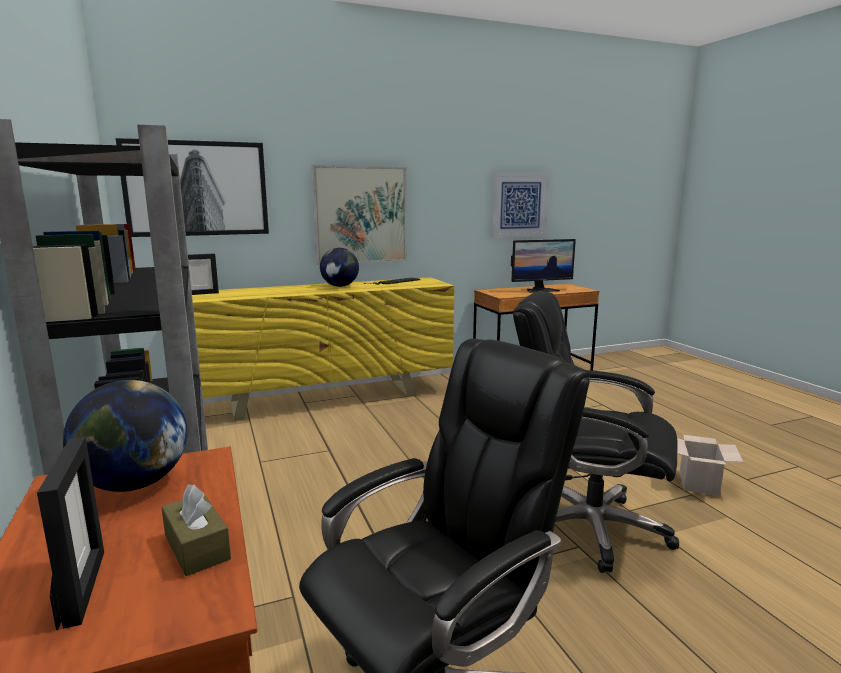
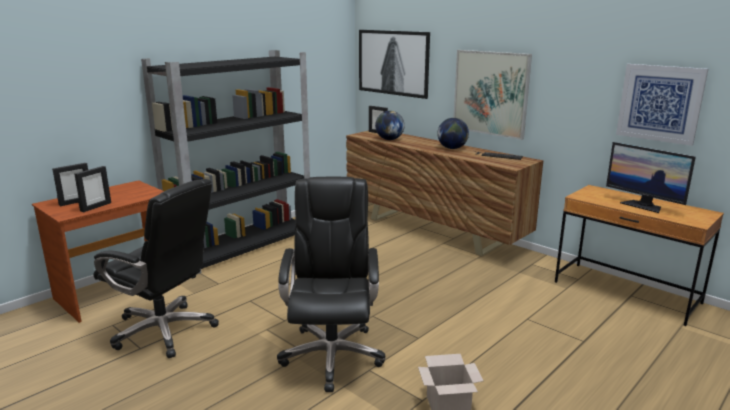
camera: 65 degrees right, 5 degrees up
globe [63,380,187,492] -> globe moved to [375,111,405,140]
brown tissue box [161,484,231,576] -> picture frame [74,166,111,212]
yellow cabinet [192,277,454,421] -> brown cabinet [346,131,543,256]

